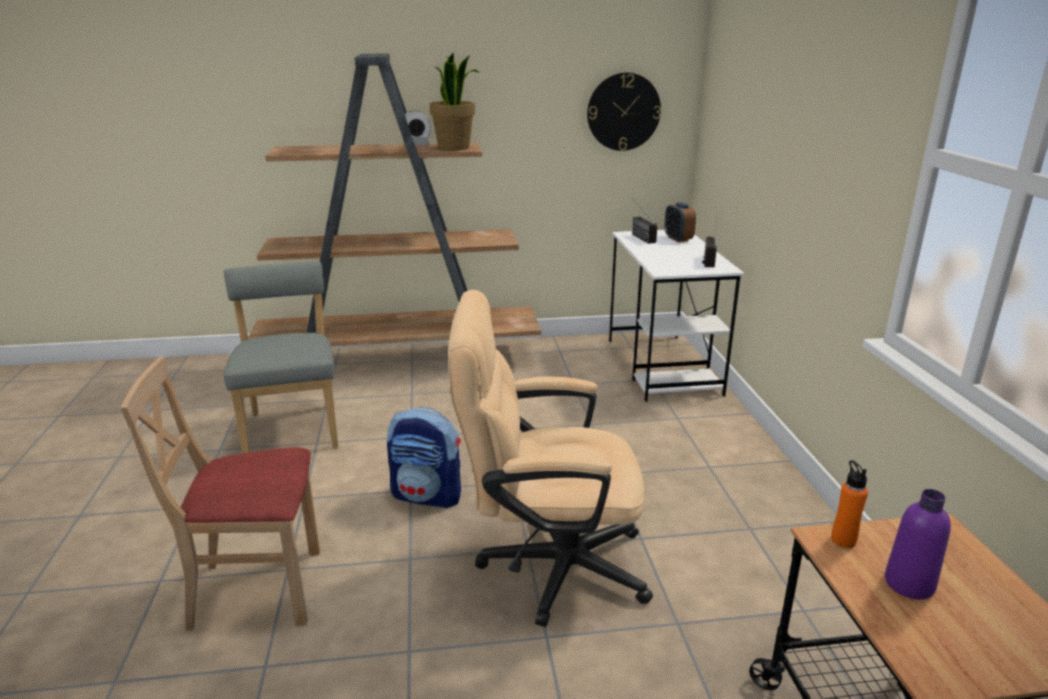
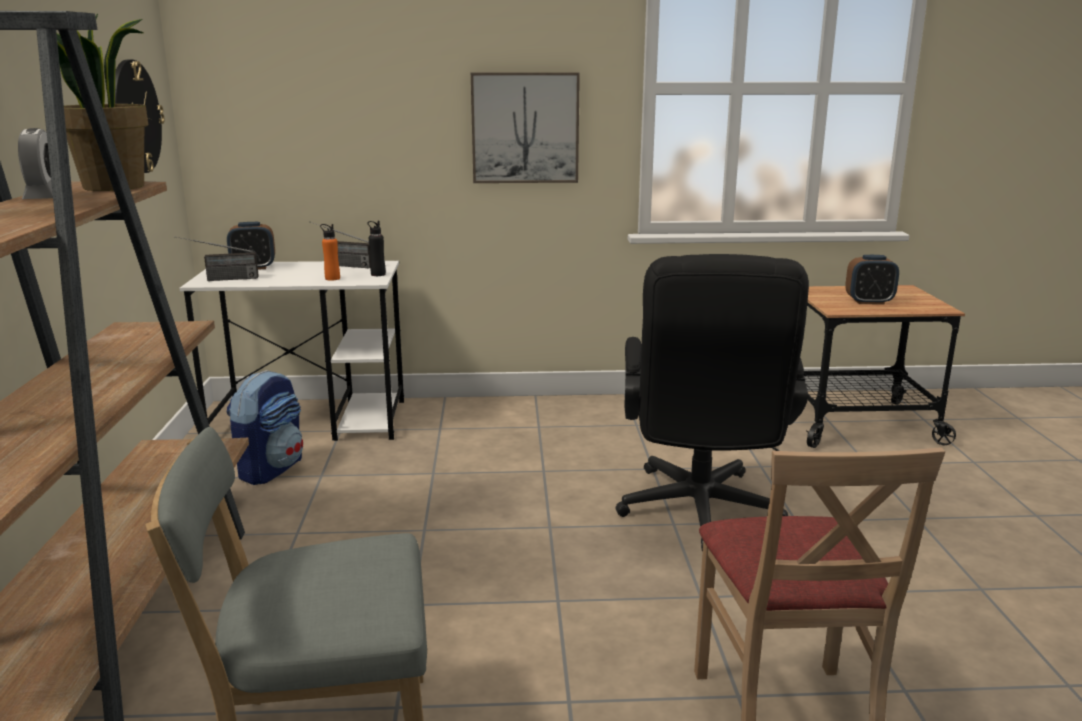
camera: 85 degrees left, 5 degrees down
backpack [387,407,461,508] -> backpack moved to [227,370,303,485]
beige office chair [448,290,653,627] -> black office chair [616,254,809,551]
orange bottle [831,460,868,548] -> orange bottle moved to [320,224,340,281]
purple bottle [885,489,951,600] -> alarm clock [845,255,899,304]
none -> black bottle [368,221,386,276]
none -> picture [471,72,580,183]

